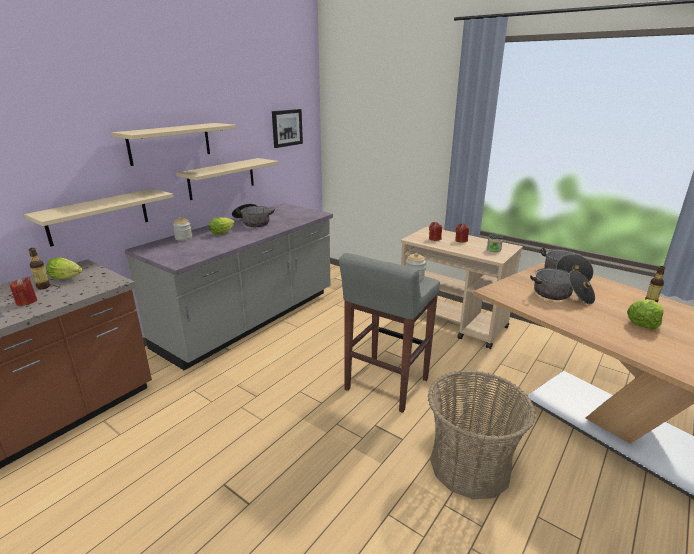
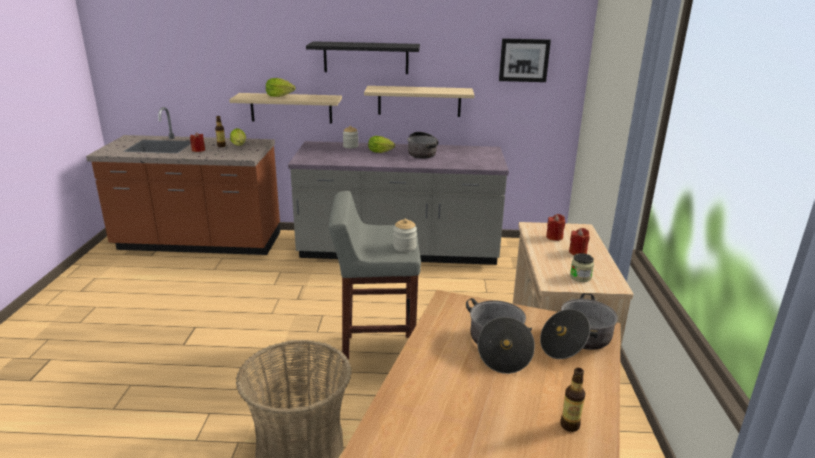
camera: 55 degrees right, 0 degrees up
beige shelf [111,123,236,166] -> black shelf [306,41,420,74]
lettuce [627,299,663,330] -> lettuce moved to [266,78,295,97]

